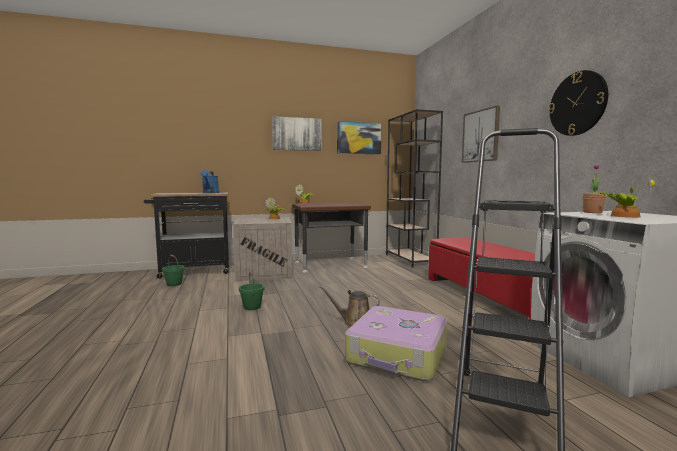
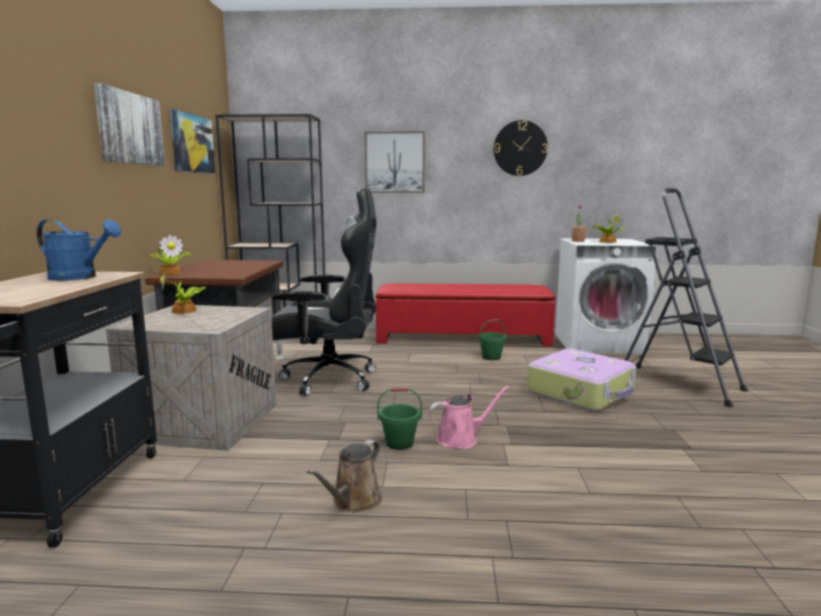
camera: 70 degrees left, 5 degrees up
green bucket [162,255,185,286] -> green bucket moved to [479,319,506,360]
brown watering can [320,286,380,326] -> brown watering can moved to [307,440,382,512]
none -> black office chair [272,187,376,396]
none -> pink watering can [428,386,510,449]

